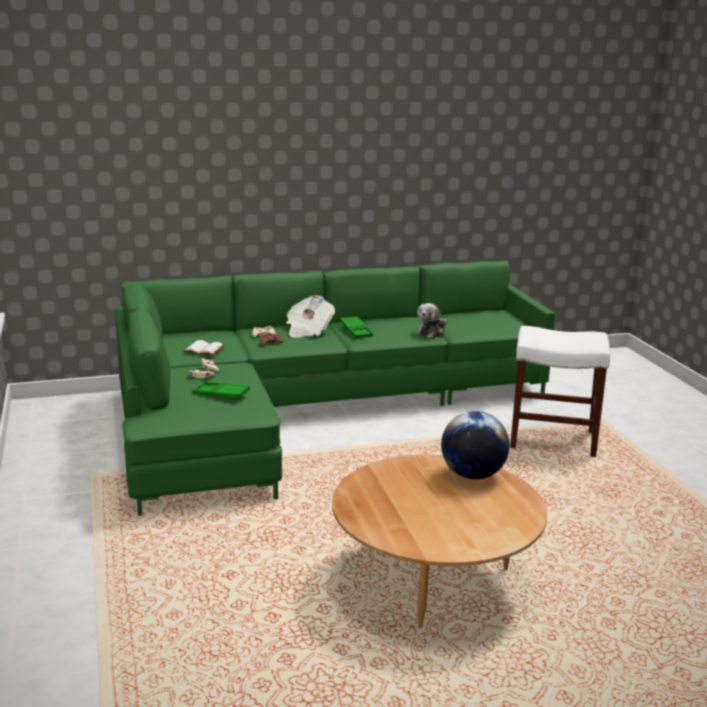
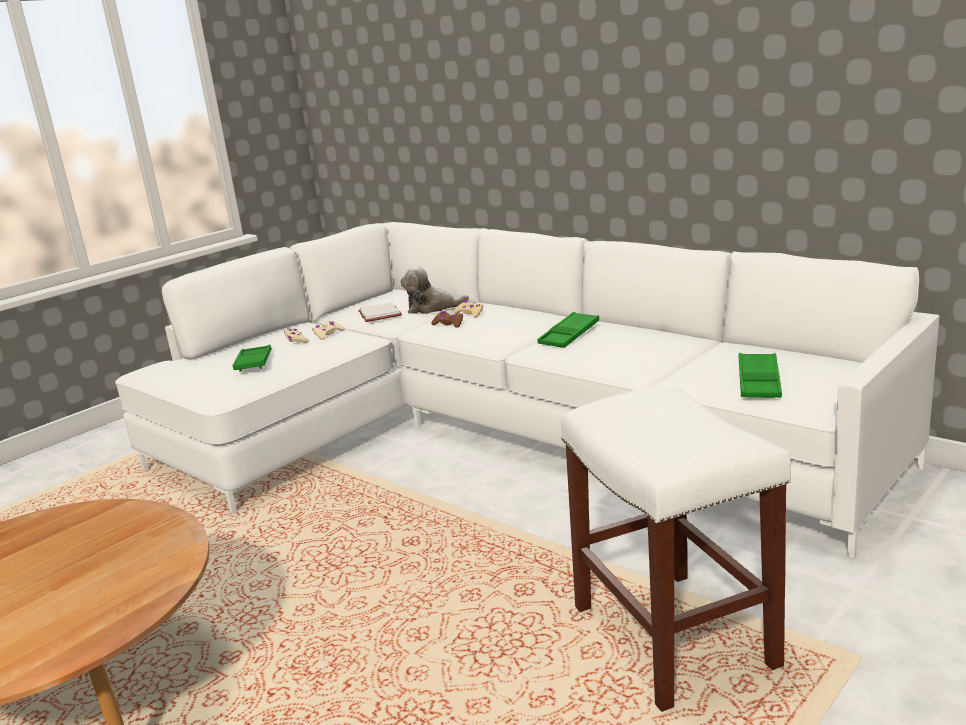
camera: 60 degrees right, 0 degrees up
green sofa [115,261,555,516] -> white sofa [115,222,939,558]
newspaper [286,295,335,338] -> none
plush toy [417,303,448,338] -> plush toy moved to [401,266,469,314]
globe [441,411,510,479] -> none
none -> green tray [739,353,782,398]

